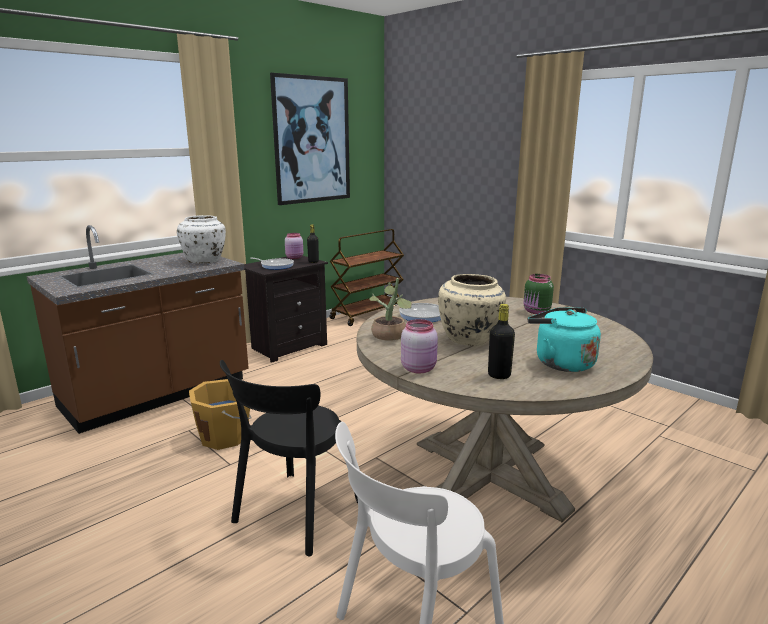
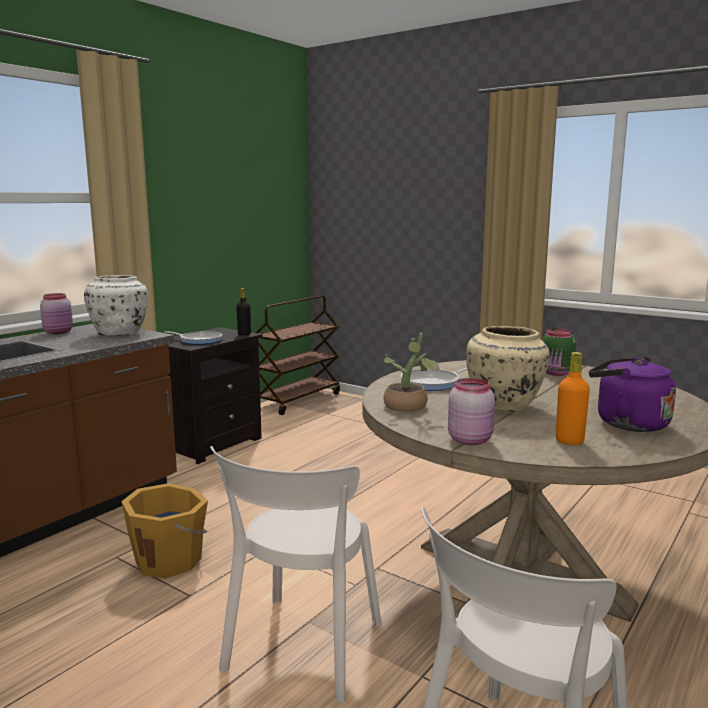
camera: 10 degrees left, 5 degrees down
black chair [220,360,358,557] -> white chair [210,446,382,703]
picture [270,73,350,205] -> none
pink jar [285,233,303,259] -> pink jar moved to [40,293,73,334]
black bottle [488,304,515,379] -> orange bottle [556,352,590,445]
turquoise kettle [528,307,601,372] -> purple kettle [589,357,676,432]

